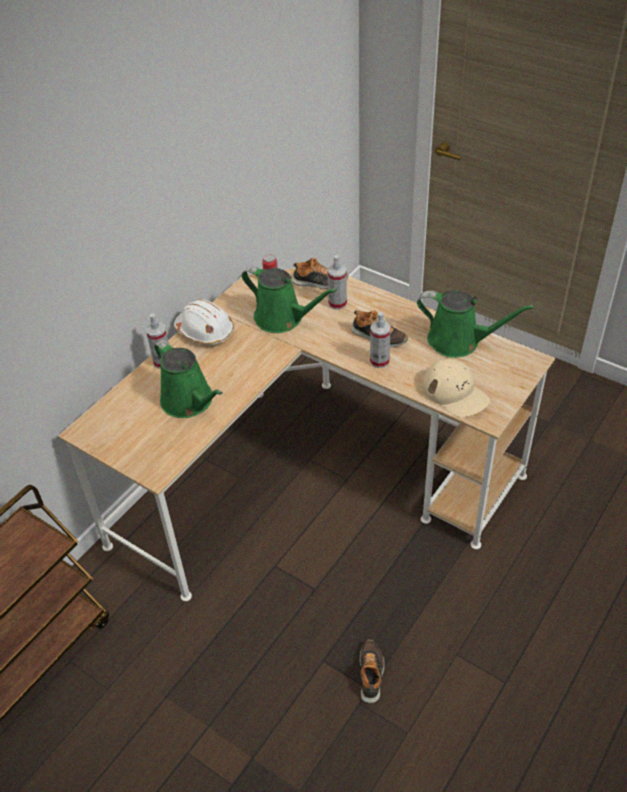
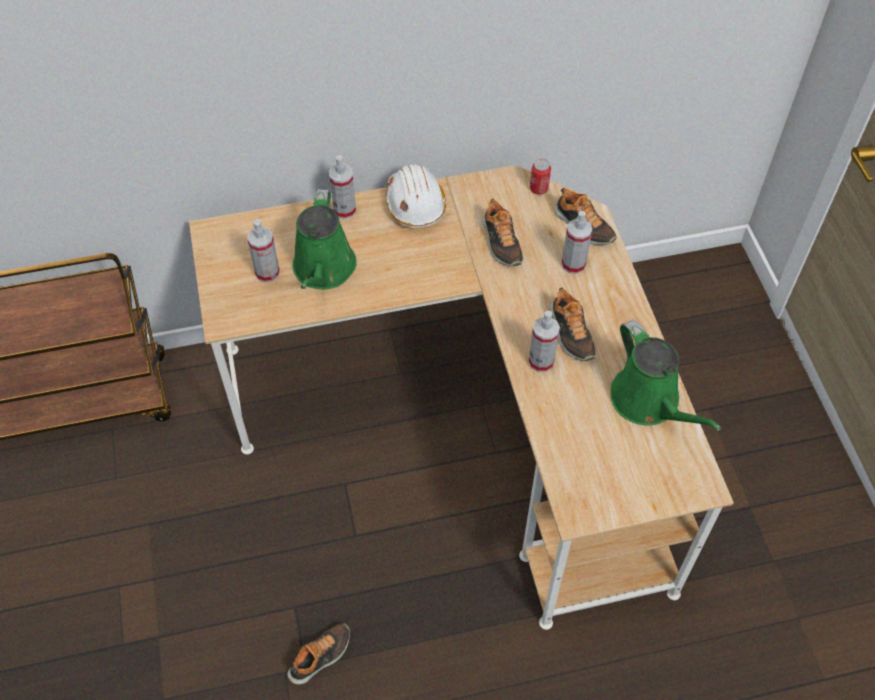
camera: 40 degrees right, 10 degrees up
green watering can [242,266,337,333] -> shoe [483,199,523,266]
beige cap [423,359,490,417] -> none
none -> spray bottle [247,219,280,283]

